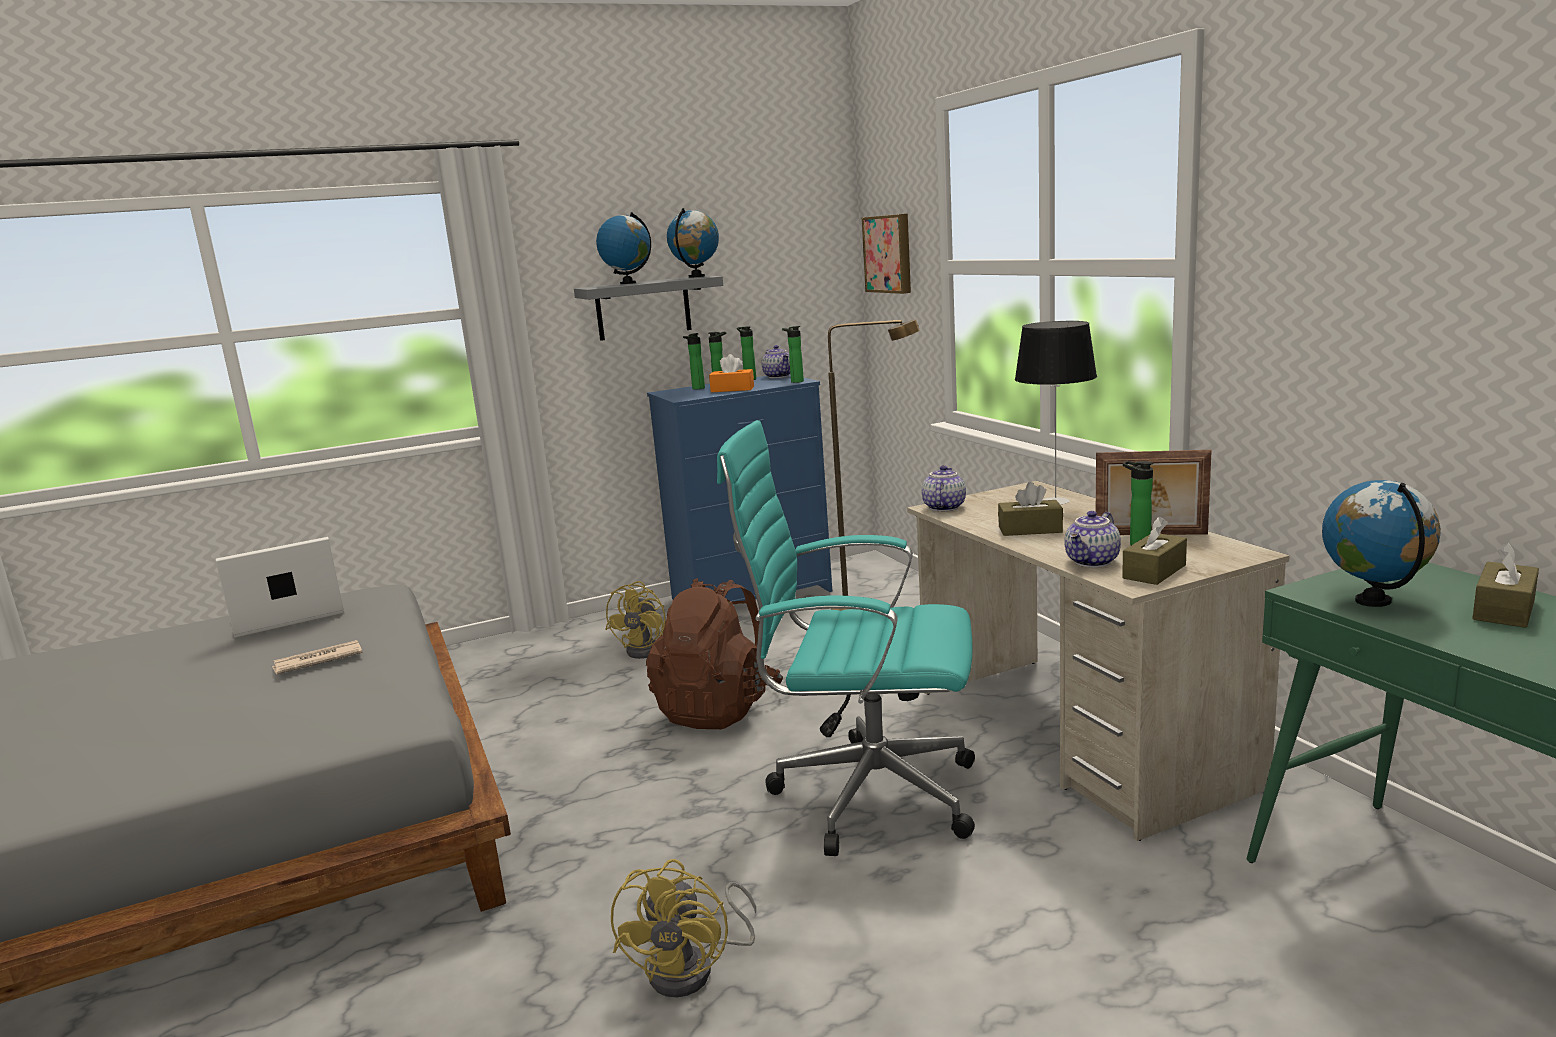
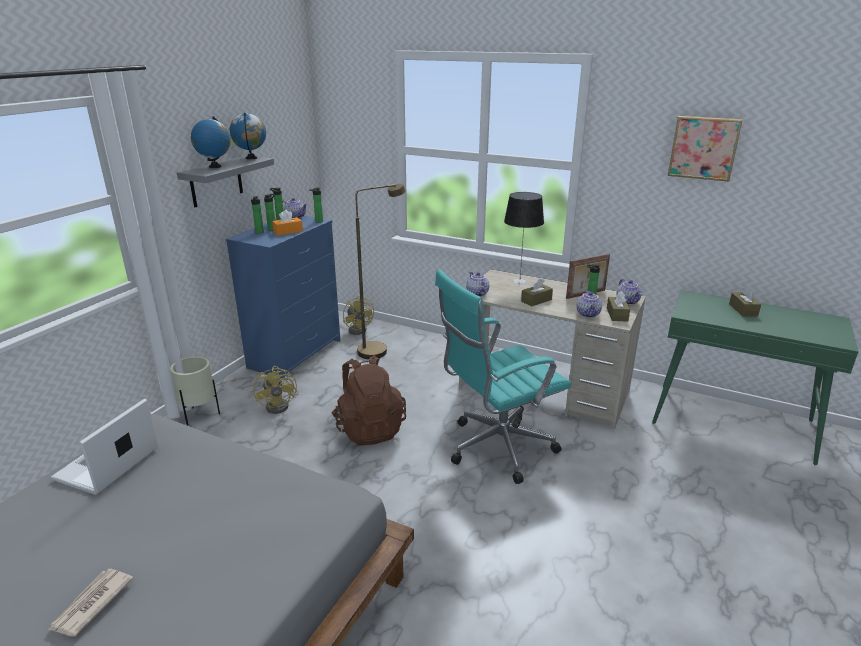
camera: 40 degrees left, 10 degrees up
newspaper [272,640,362,675] -> newspaper moved to [48,569,134,637]
yellow fan [611,859,756,998] -> yellow fan moved to [343,296,374,335]
picture [862,214,911,294] -> picture moved to [668,116,743,182]
globe [1322,480,1441,607] -> none
none -> beige planter [170,356,220,425]
none -> teapot [617,279,642,305]

